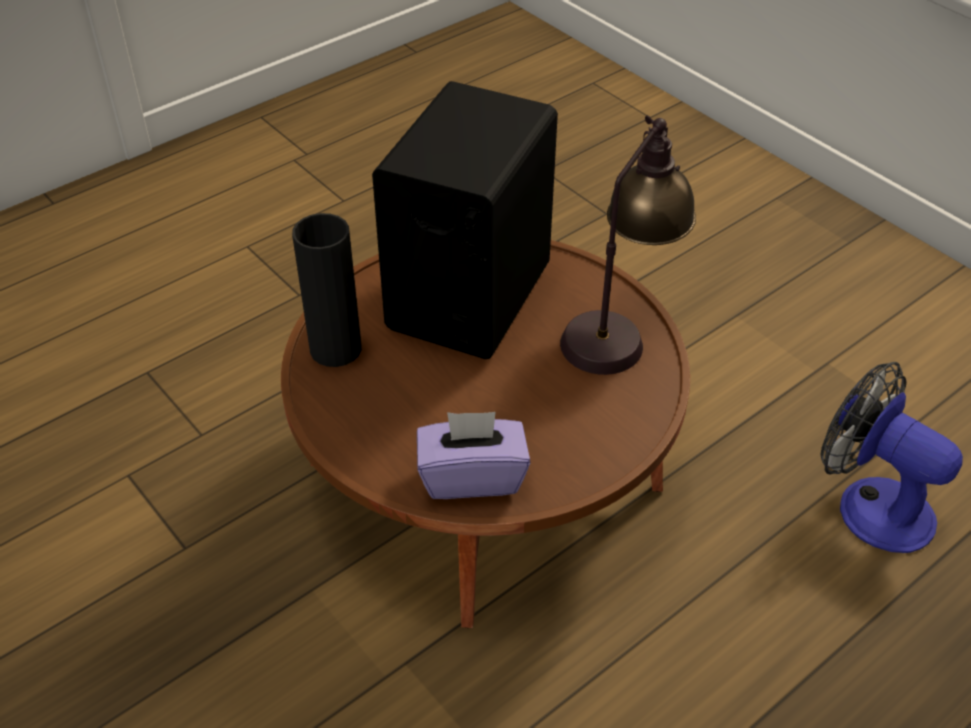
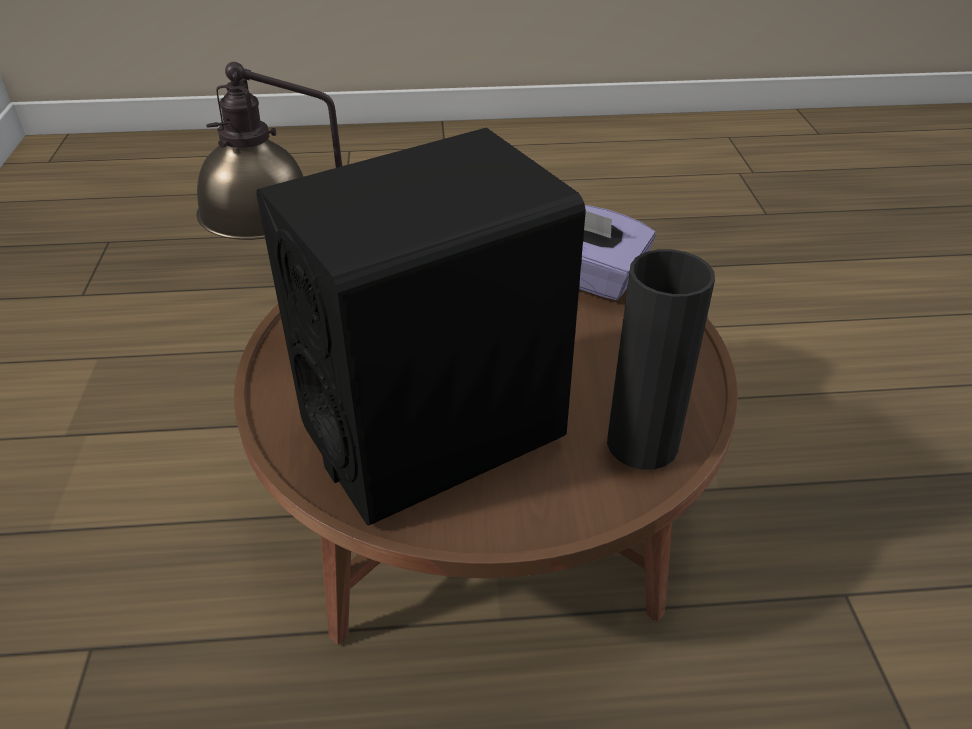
camera: 145 degrees left, 5 degrees down
fan [820,362,963,553] -> none

